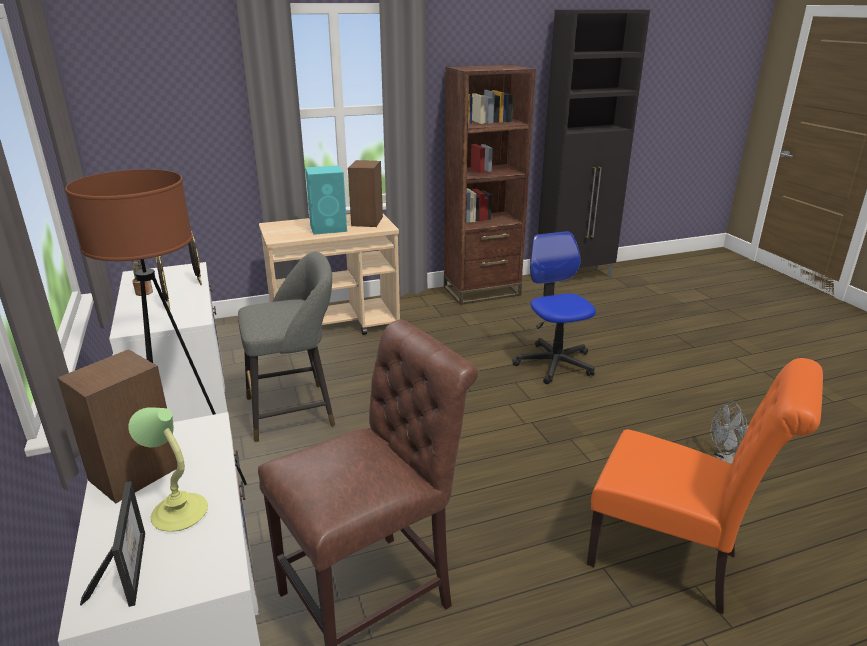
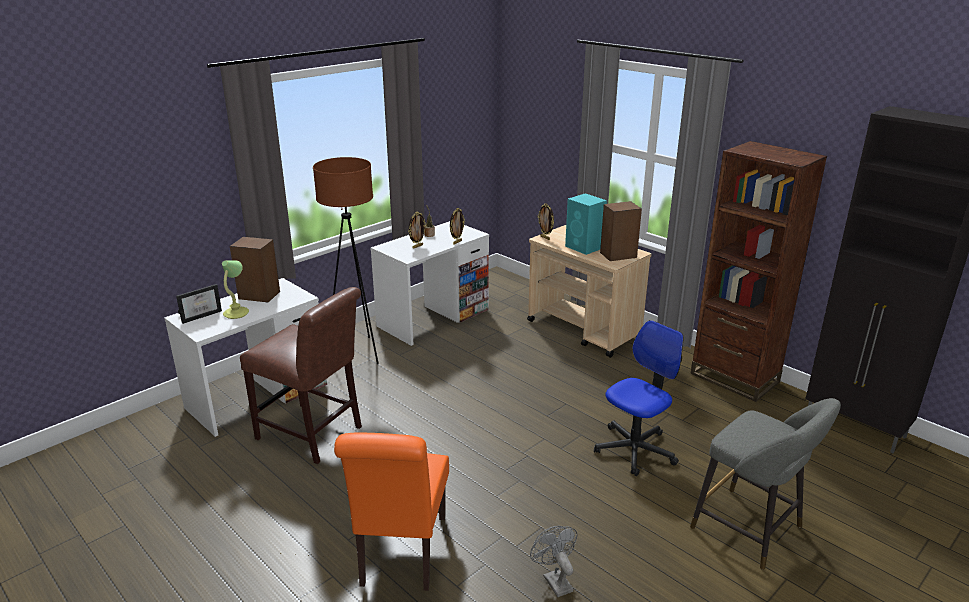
camera: 65 degrees right, 0 degrees up
grey stool [238,252,335,442] -> grey stool moved to [690,398,841,570]
none -> picture frame [538,203,554,240]

